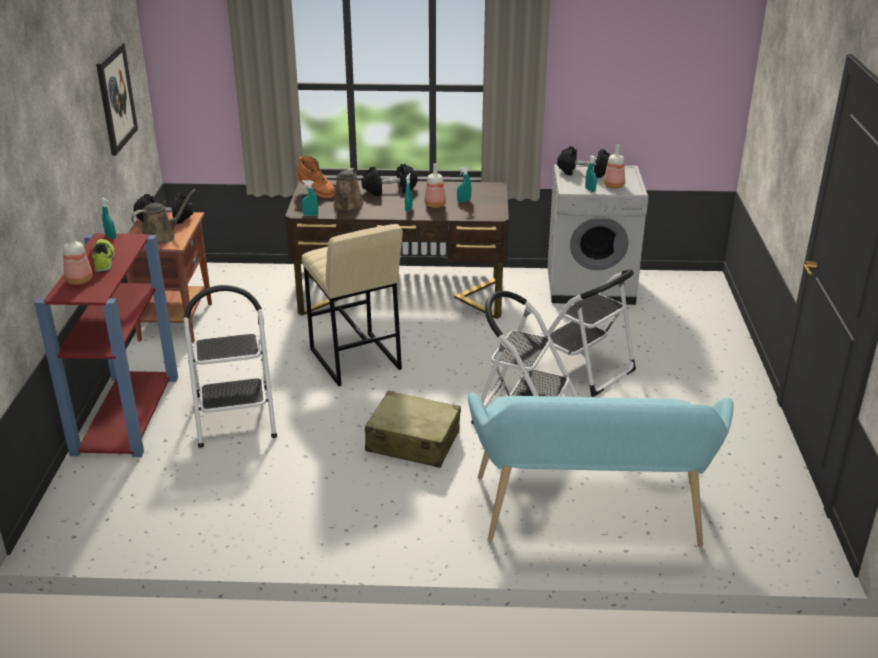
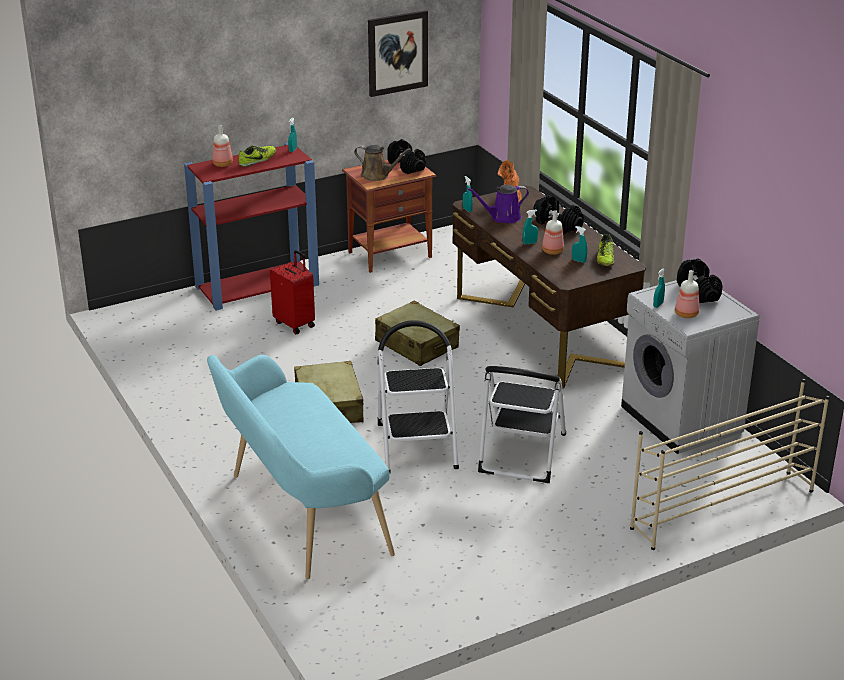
camera: 60 degrees right, 0 degrees up
step ladder [184,285,277,448] -> red suitcase [270,250,315,334]
beige stool [302,224,403,386] -> beige suitcase [375,300,460,366]
brown watering can [332,168,364,211] -> purple watering can [467,185,529,223]
none -> shoe [597,234,614,266]
none -> beige shoe rack [630,379,829,550]

